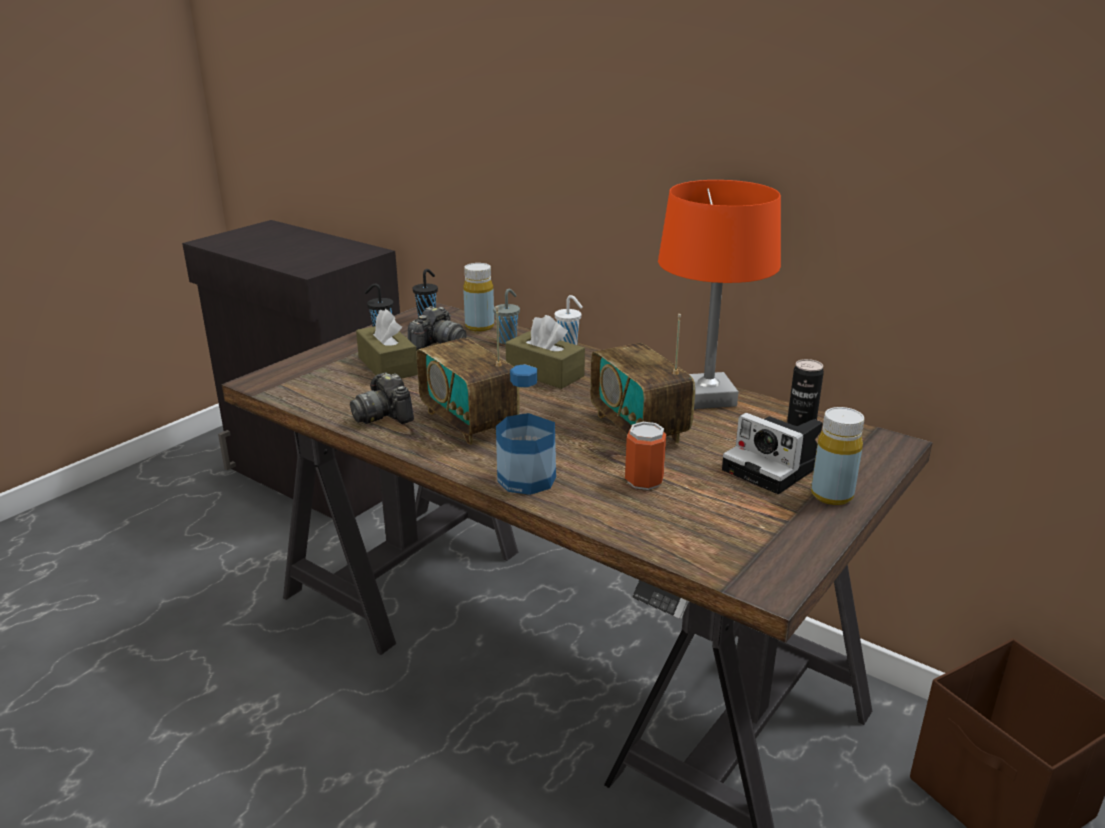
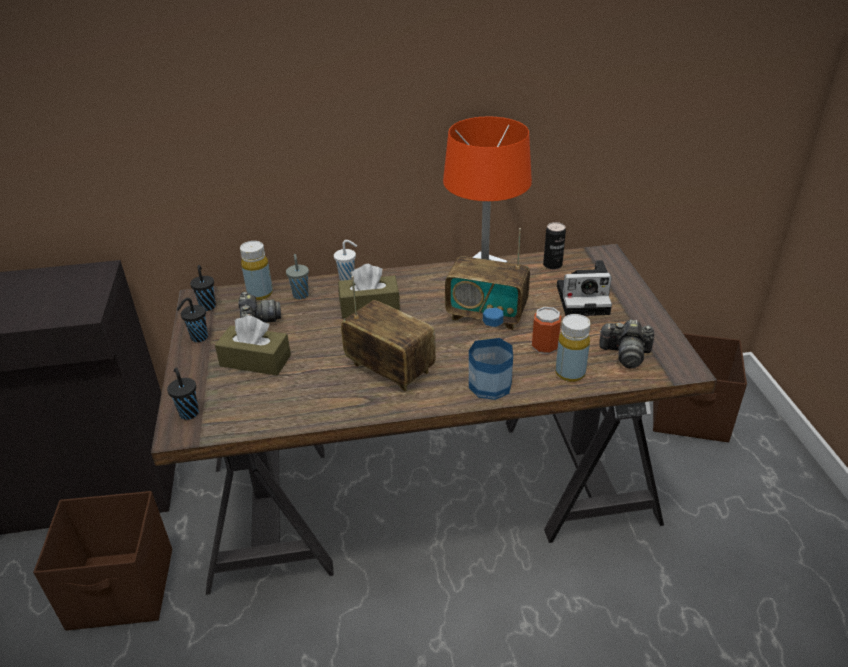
camera: 45 degrees left, 10 degrees up
camera [350,373,414,424] -> camera moved to [599,320,654,368]
radio [417,307,520,445] -> radio turned 150 degrees counterclockwise [341,276,436,391]
yellow bottle [811,407,865,505] -> yellow bottle moved to [556,314,590,382]
none -> brown storage box [33,491,172,630]
none -> black cup [167,368,199,420]

